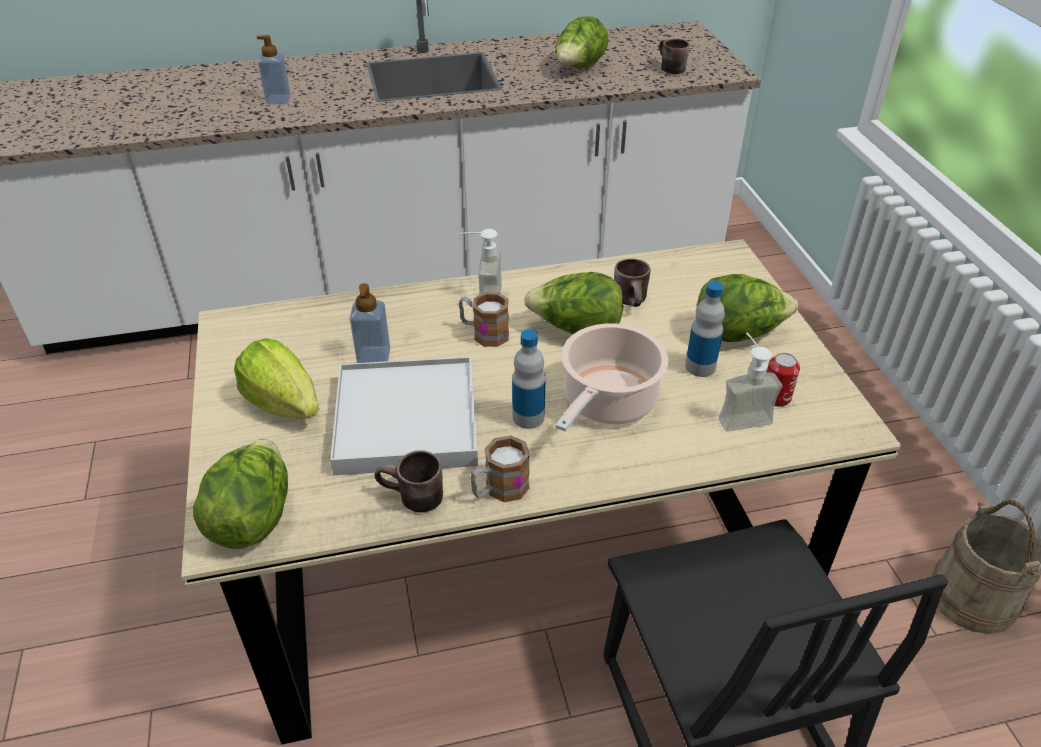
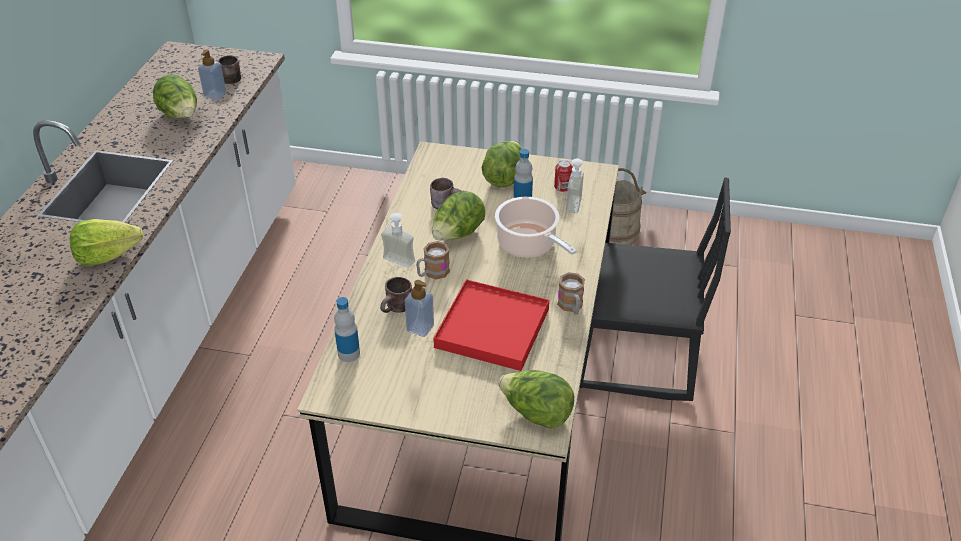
camera: 65 degrees left, 0 degrees up
lettuce [234,338,319,419] -> lettuce moved to [69,219,143,266]
soap dispenser [257,35,291,104] -> soap dispenser moved to [198,49,227,100]
white tray [330,357,478,475] -> red tray [433,279,549,371]
brown mug [374,450,443,512] -> brown mug moved to [380,277,412,313]
bottle [512,329,546,429] -> bottle moved to [334,297,360,362]

